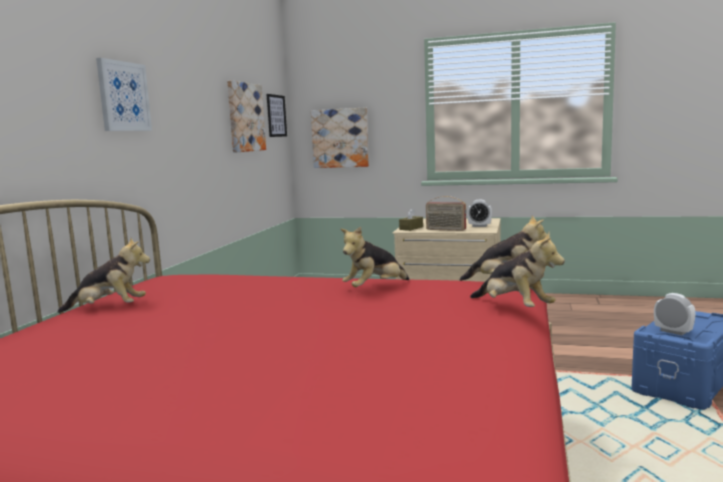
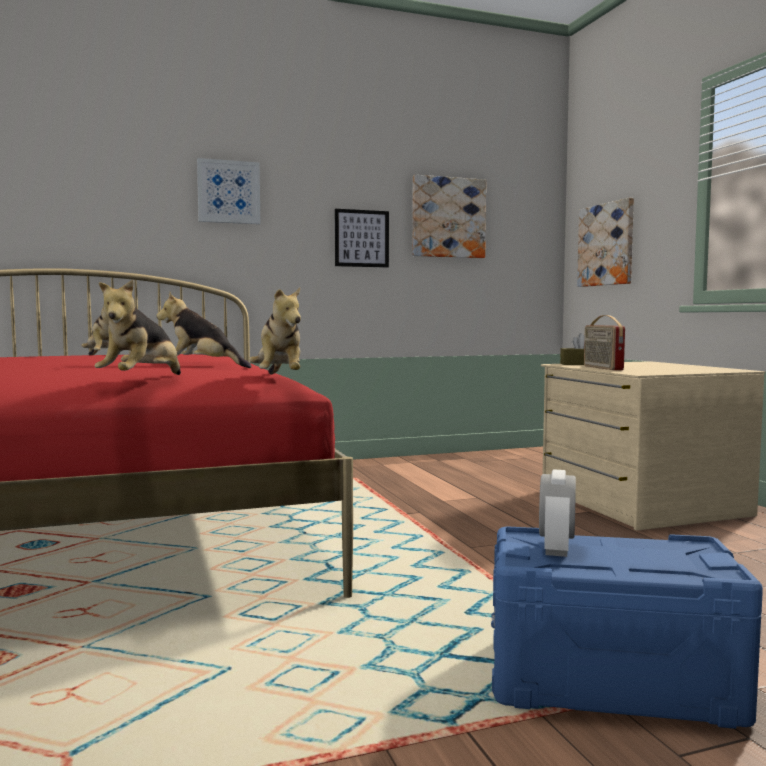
camera: 55 degrees right, 5 degrees down
picture [267,94,287,137] -> picture moved to [335,209,389,267]
alarm clock [467,200,492,227] -> none

